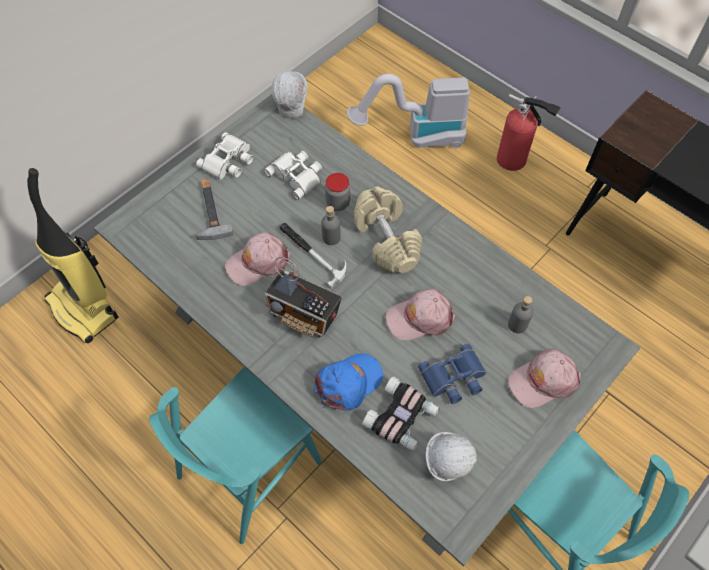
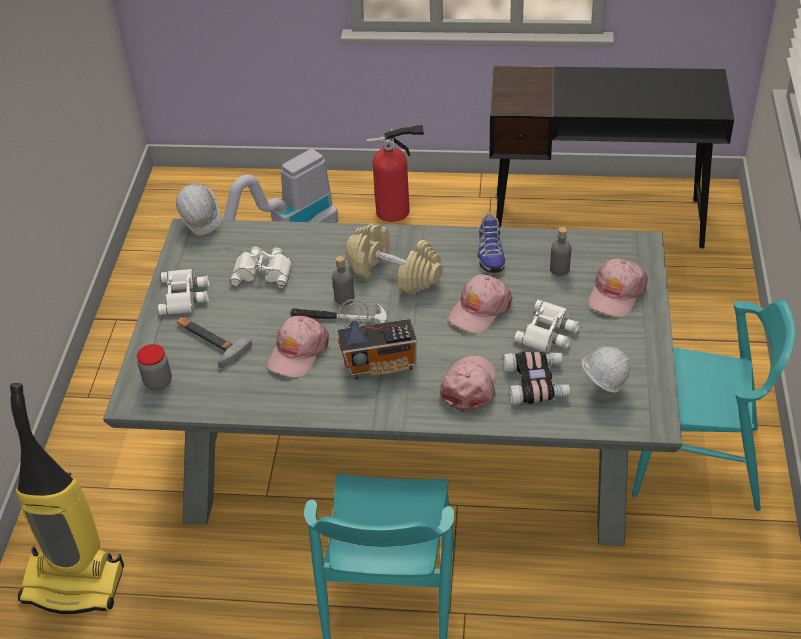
camera: 35 degrees left, 15 degrees down
blue cap [314,353,383,410] -> pink cap [440,355,496,413]
jar [325,173,350,211] -> jar moved to [137,344,172,390]
blue binoculars [418,343,486,404] -> white binoculars [514,300,580,353]
none -> shoe [478,213,505,273]

